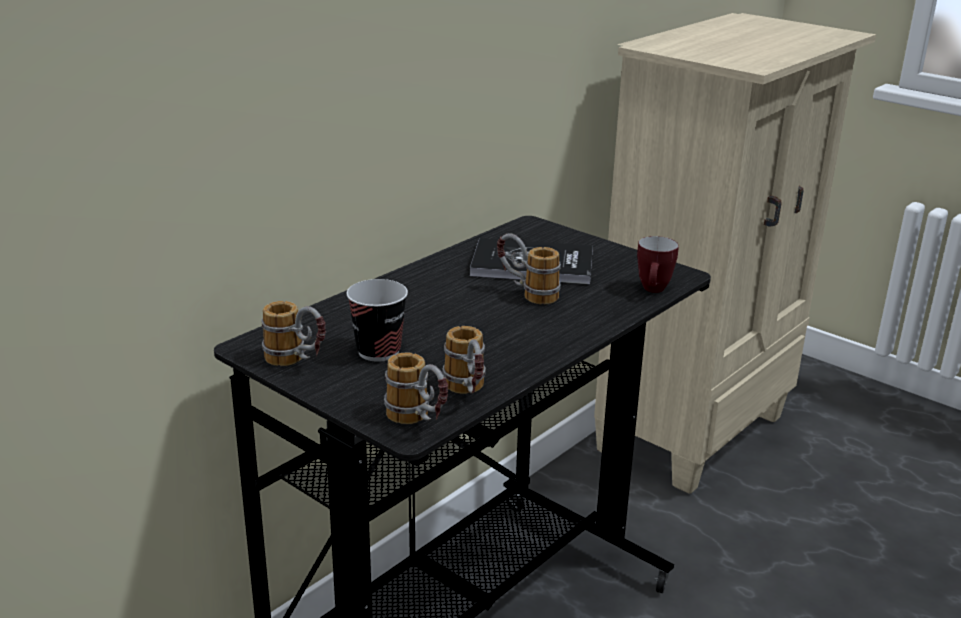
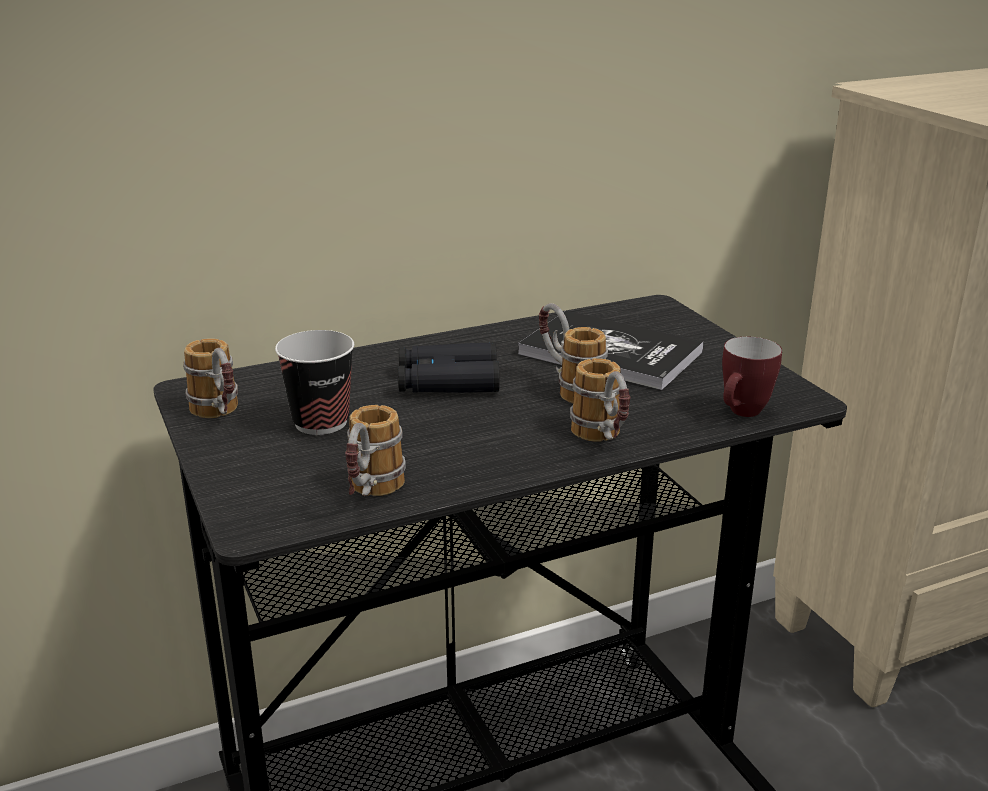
camera: 25 degrees right, 0 degrees up
mug [384,353,448,424] -> mug moved to [570,358,631,442]
none -> black binoculars [398,342,500,393]

